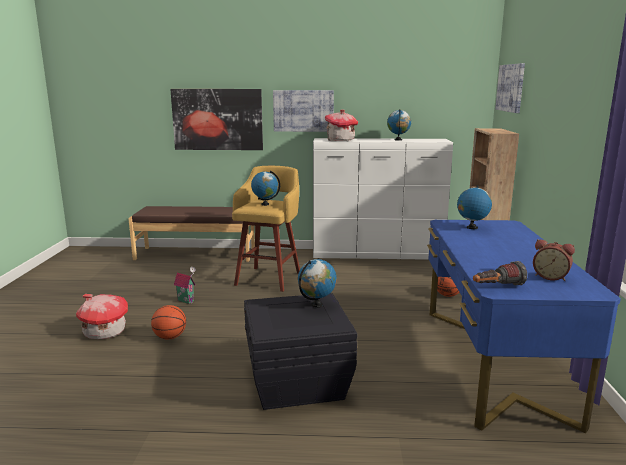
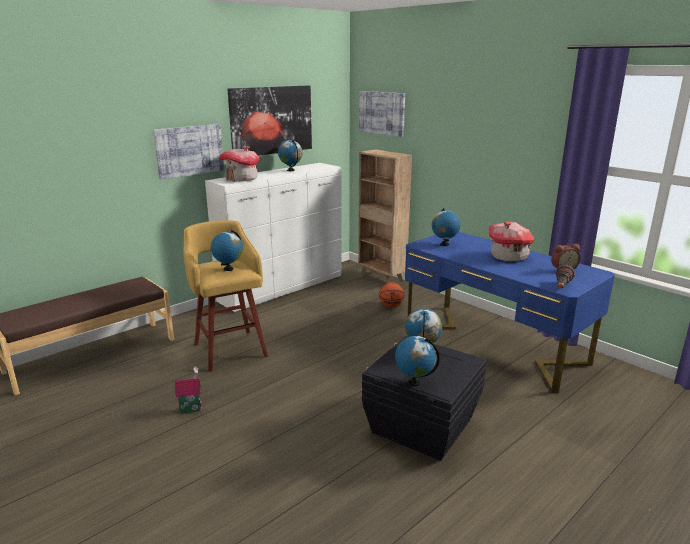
camera: 45 degrees left, 5 degrees up
toy house [76,294,128,339] -> toy house moved to [488,222,534,261]
basketball [151,305,186,340] -> none
picture [170,89,263,150] -> picture moved to [227,85,312,156]
none -> globe [395,336,440,386]

